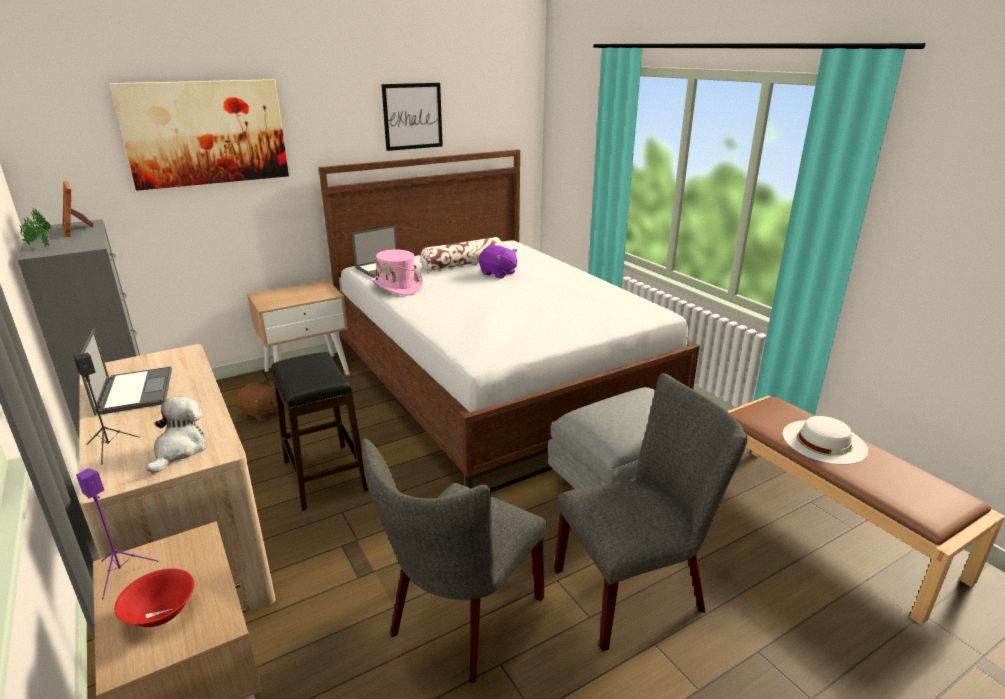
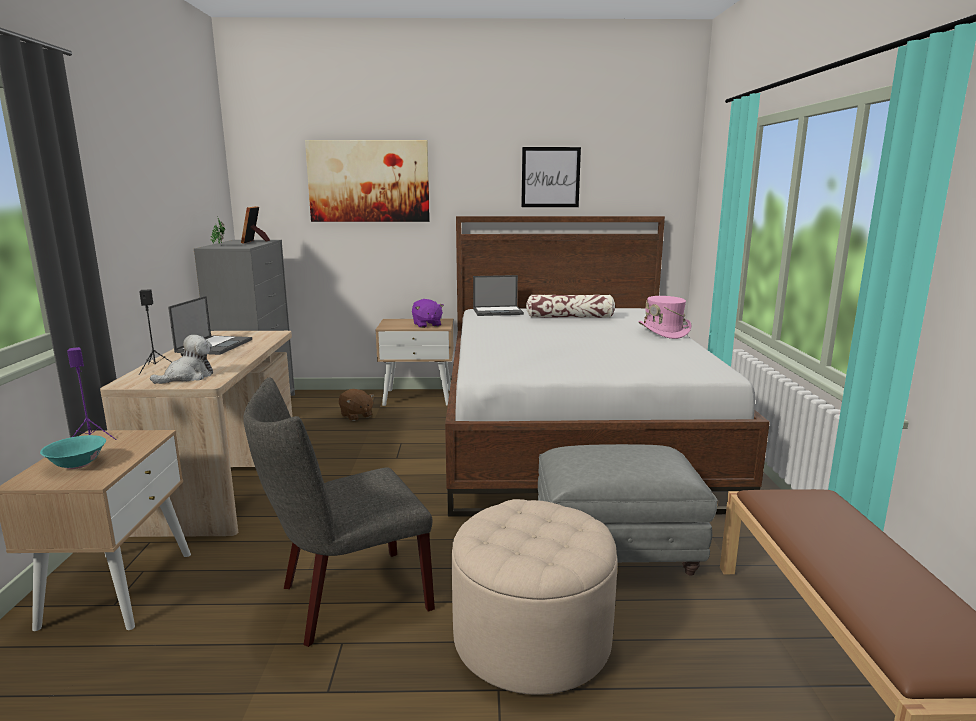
camera: 30 degrees right, 10 degrees down
red bowl [114,568,194,627] -> turquoise bowl [40,435,106,469]
black stool [272,352,368,511] -> none
pink hat [371,249,423,296] -> pink hat moved to [639,296,691,339]
purple plush toy [479,245,517,278] -> purple plush toy moved to [412,299,444,328]
grey chair [554,373,747,652] -> beige ottoman [452,499,618,695]
white hat [783,416,868,465] -> none

